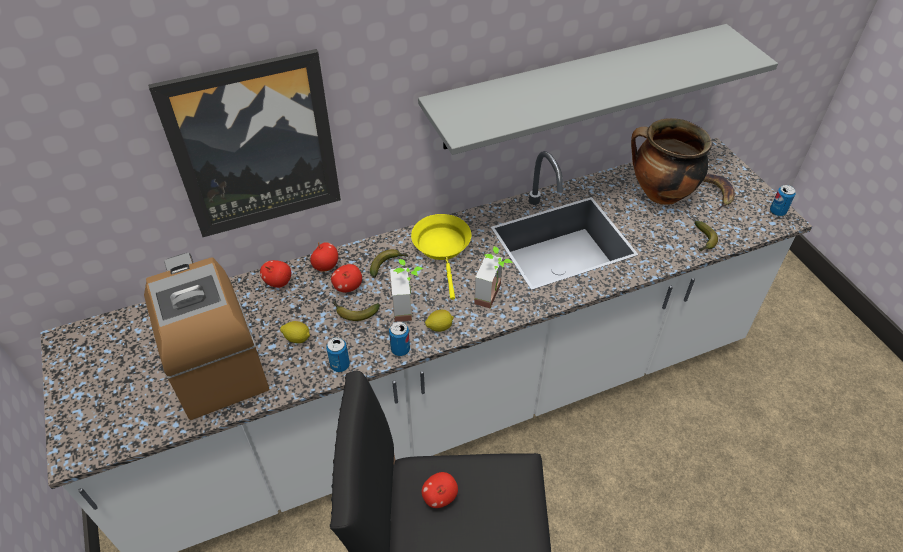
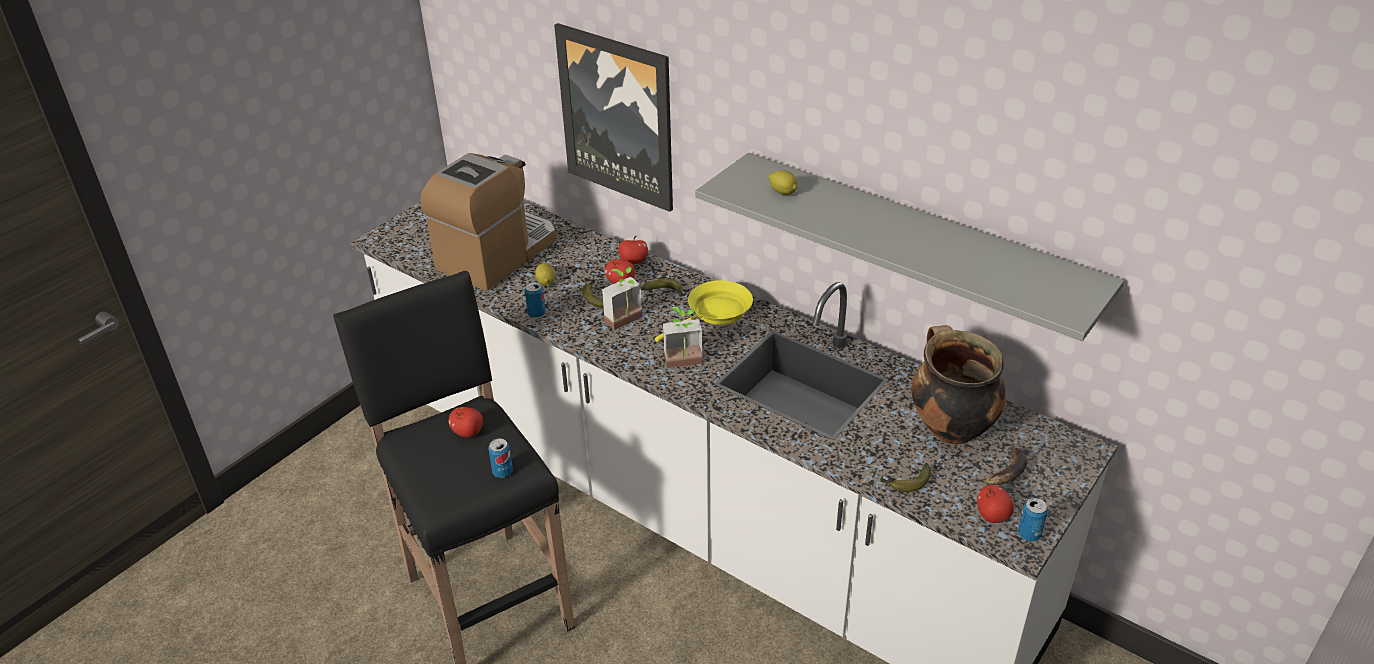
camera: 60 degrees right, 10 degrees down
apple [260,260,291,288] -> apple moved to [977,485,1014,523]
can [389,321,410,356] -> can moved to [488,438,513,478]
lemon [425,310,454,332] -> lemon moved to [769,170,798,195]

